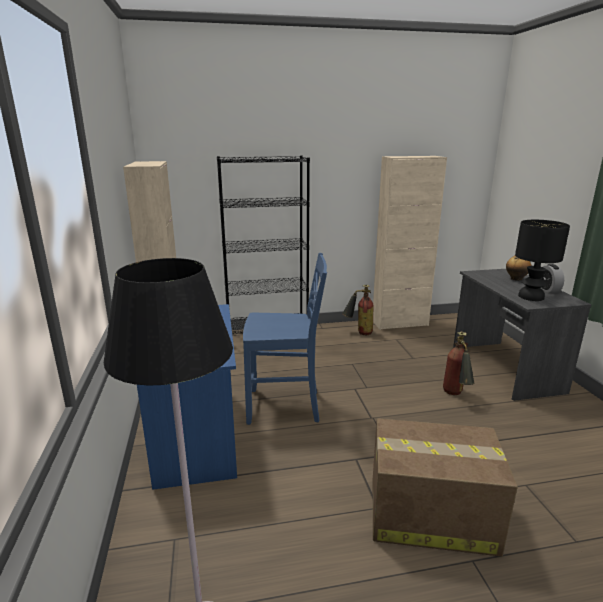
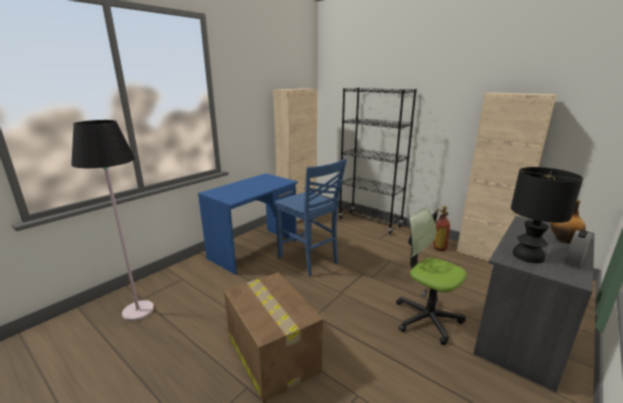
camera: 50 degrees right, 0 degrees up
fire extinguisher [443,332,475,395] -> office chair [396,208,467,345]

